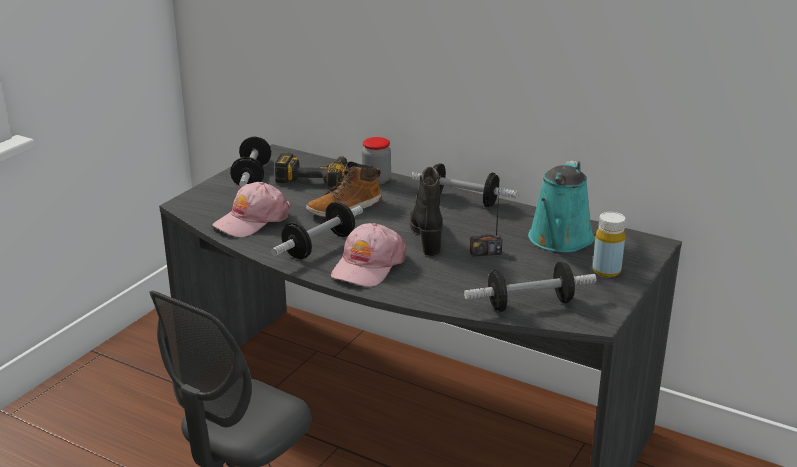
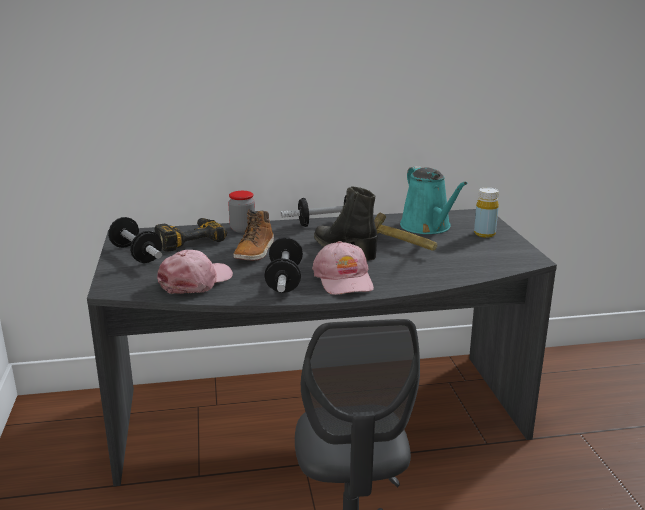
camera: 40 degrees left, 5 degrees down
pink cap [212,182,290,237] -> pink cap turned 150 degrees counterclockwise [157,250,233,294]
dumbbell [464,262,596,312] -> none
radio [470,176,503,256] -> hammer [374,213,437,251]

